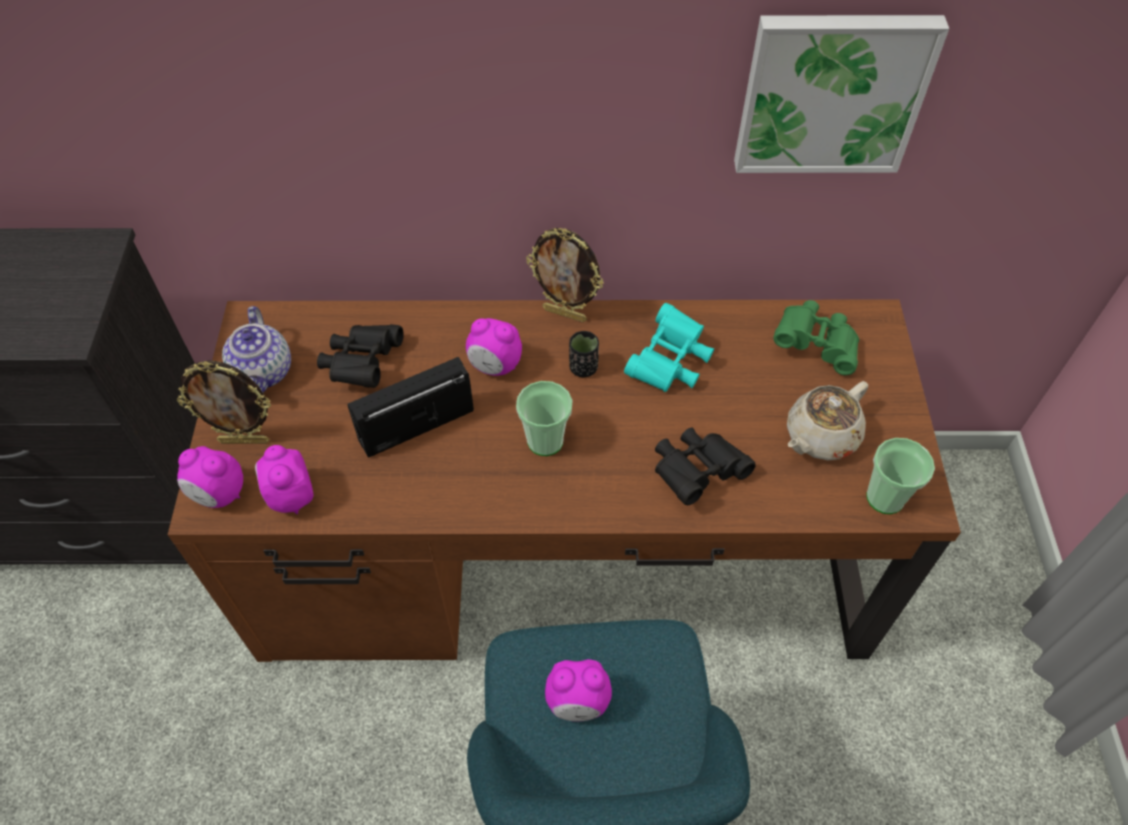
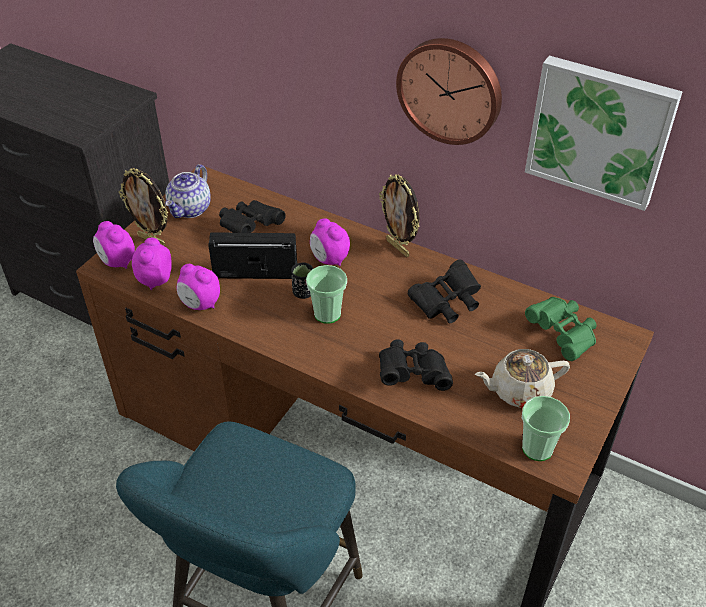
camera: 30 degrees right, 10 degrees down
alarm clock [545,659,612,721] -> alarm clock moved to [177,264,220,310]
black cup [569,331,599,377] -> black cup moved to [291,262,313,299]
turquoise binoculars [624,303,714,392] -> black binoculars [408,260,481,323]
none -> wall clock [396,38,502,145]

